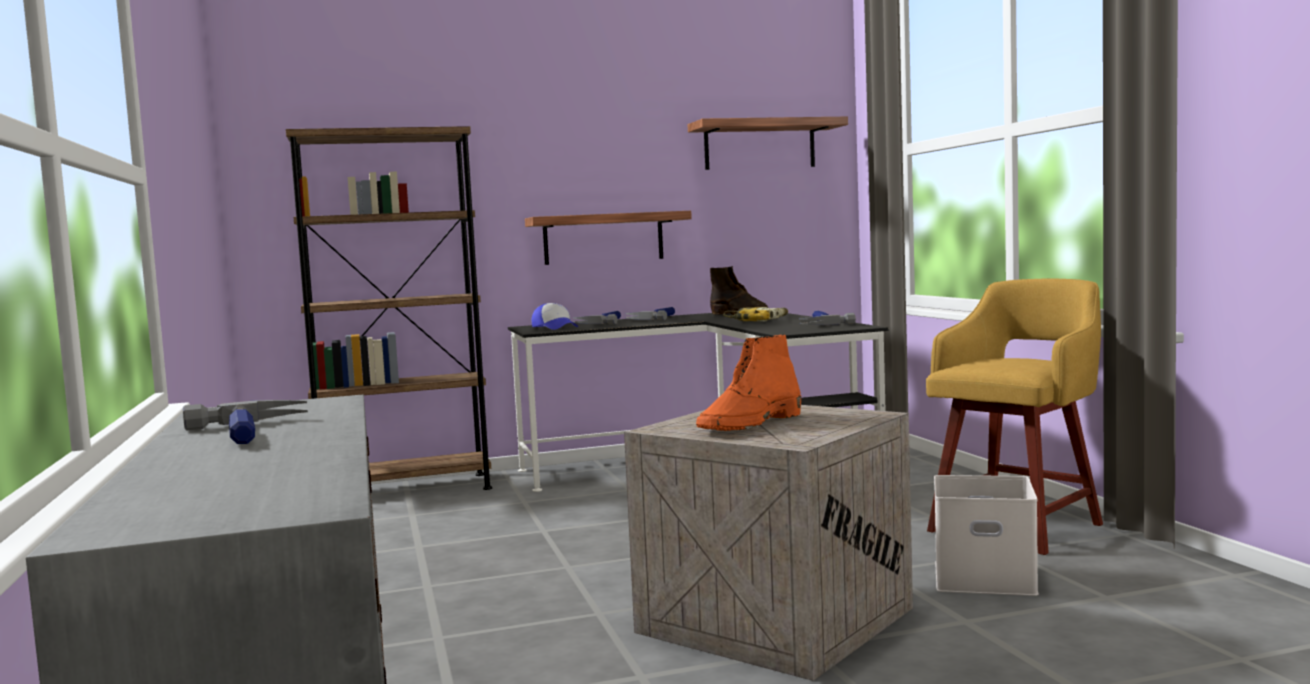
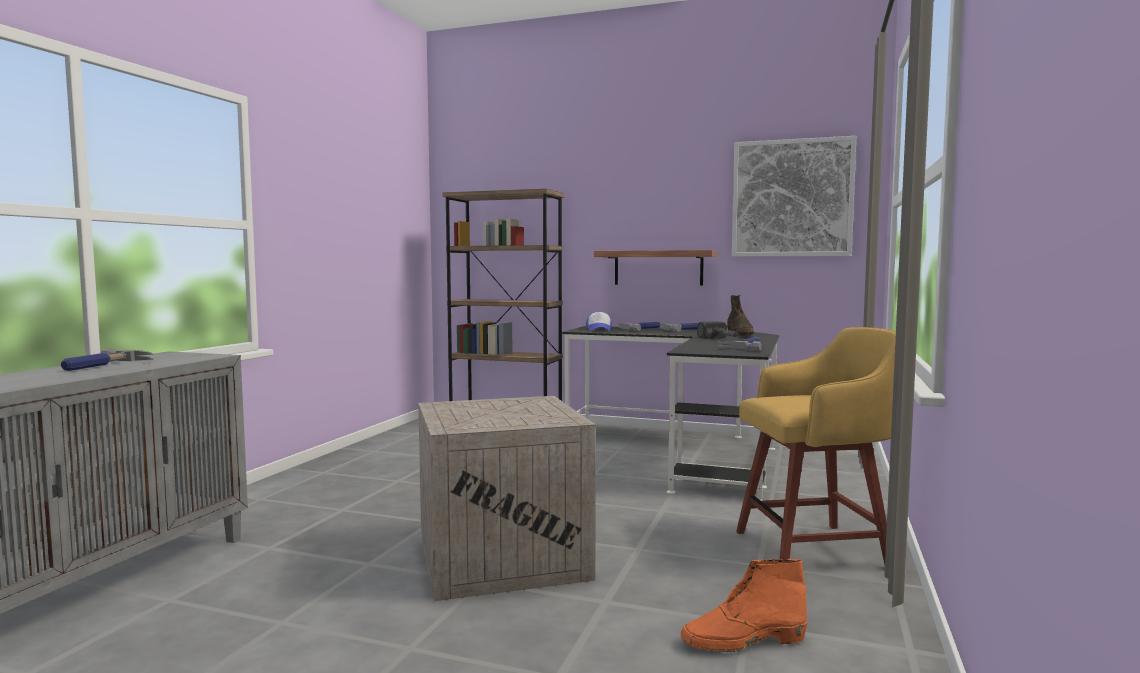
camera: 35 degrees right, 0 degrees up
shelf [688,117,848,170] -> picture [732,136,856,257]
orange boot [696,335,801,431] -> orange boot moved to [681,559,807,653]
power drill [723,307,788,322] -> hammer [697,321,739,339]
white storage box [934,475,1039,596] -> none

